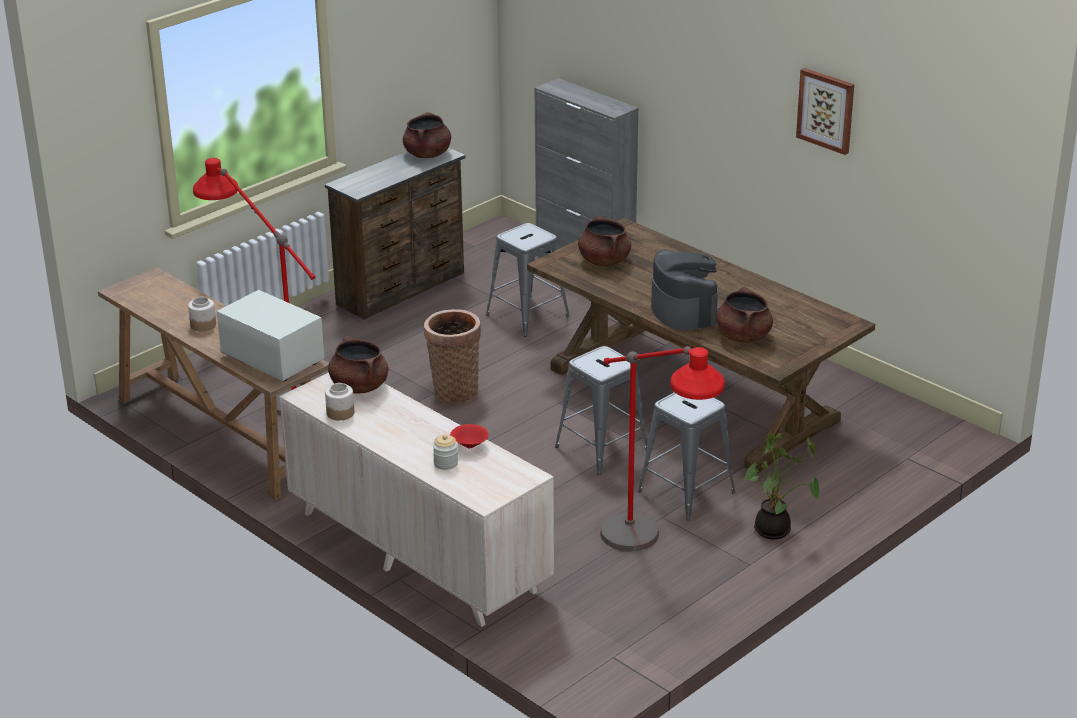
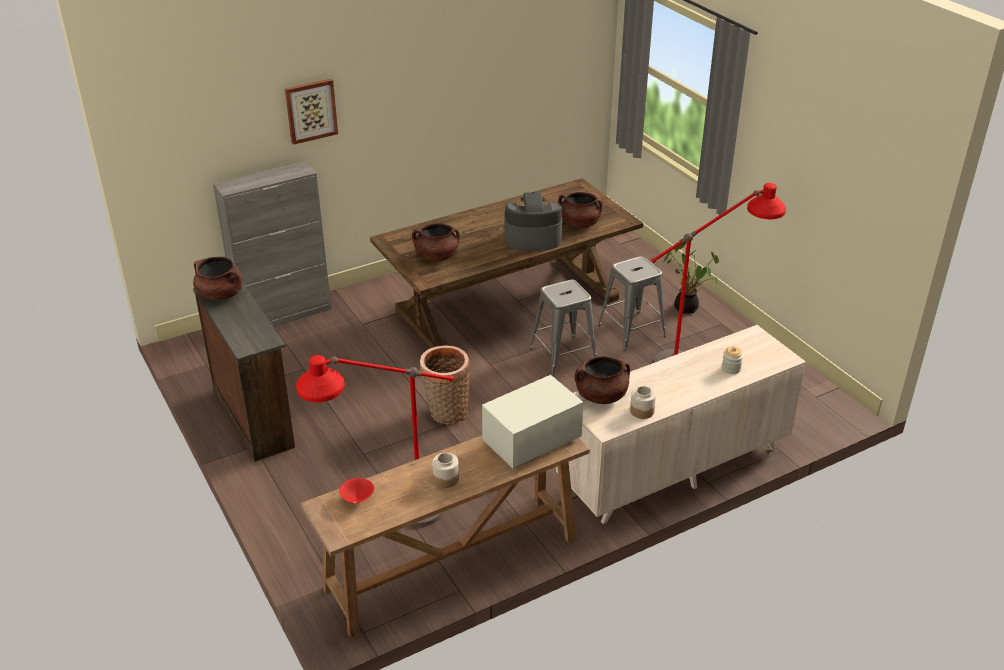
camera: 75 degrees left, 5 degrees up
red bowl [450,424,489,448] -> red bowl moved to [339,478,374,503]
grey stool [486,223,570,337] -> none
picture [796,68,854,155] -> picture moved to [285,79,338,145]

